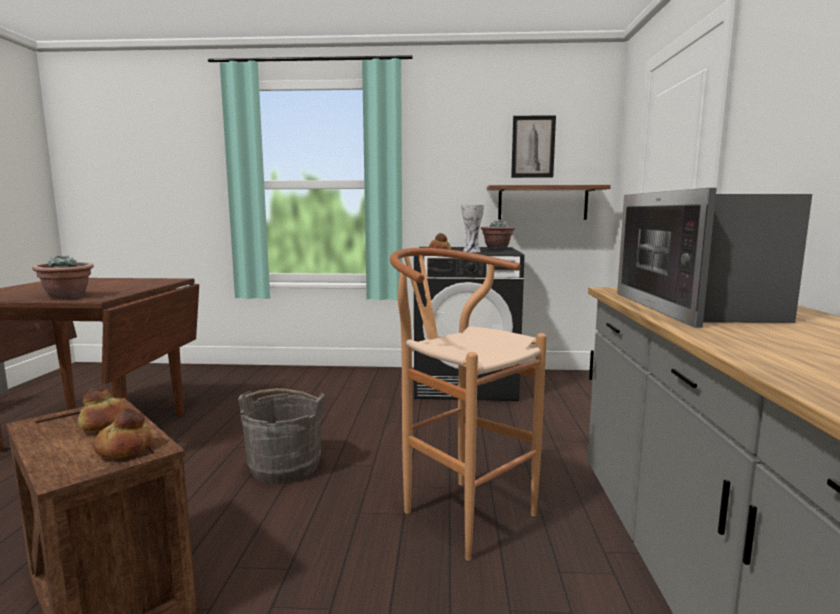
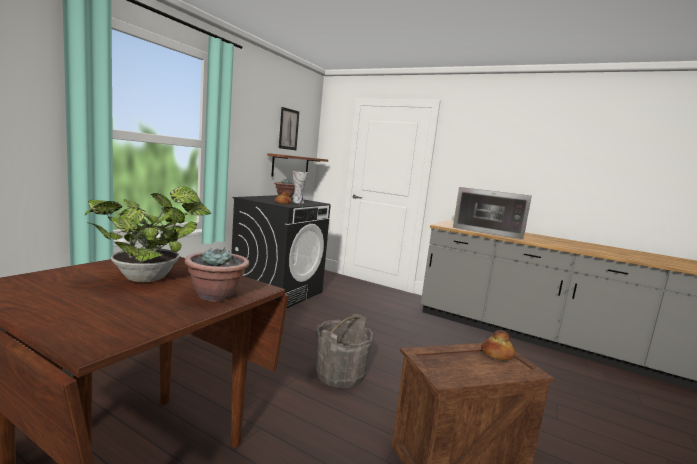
camera: 65 degrees left, 0 degrees up
bread [78,387,130,432] -> none
brown stool [390,248,547,561] -> none
none -> potted plant [85,186,211,282]

